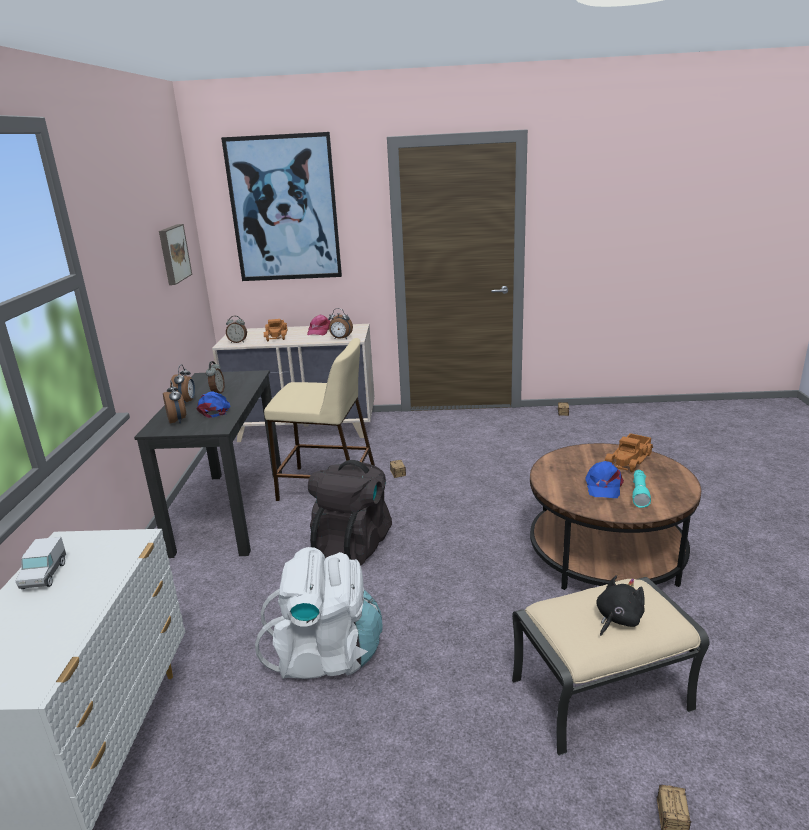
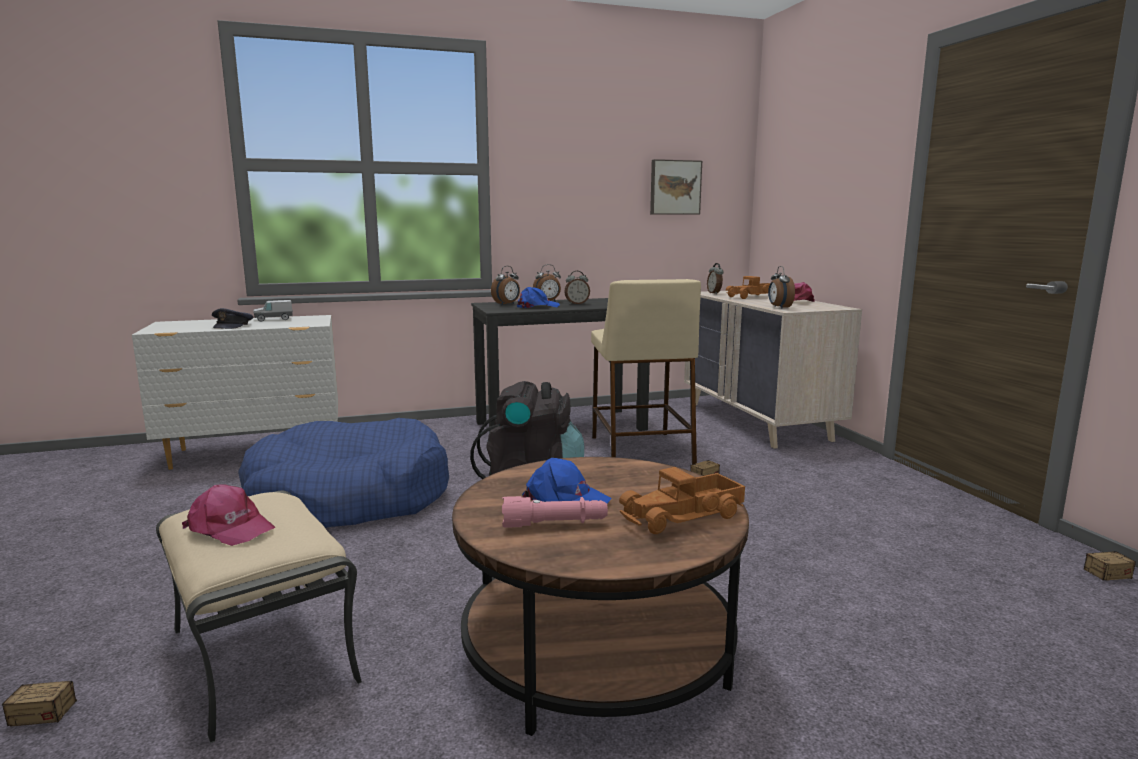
camera: 70 degrees right, 10 degrees down
picture [221,132,342,281] -> none
white backpack [255,547,383,679] -> blue dog bed [238,418,449,528]
blue cap [585,461,624,498] -> blue cap turned 150 degrees counterclockwise [522,458,612,503]
black plush toy [596,575,645,636] -> pink cap [182,484,275,546]
toy truck [605,433,653,472] -> toy truck turned 45 degrees counterclockwise [619,467,745,534]
turquoise flashlight [632,470,651,508] -> pink flashlight [502,496,608,528]
none -> grey cap [212,308,253,329]

